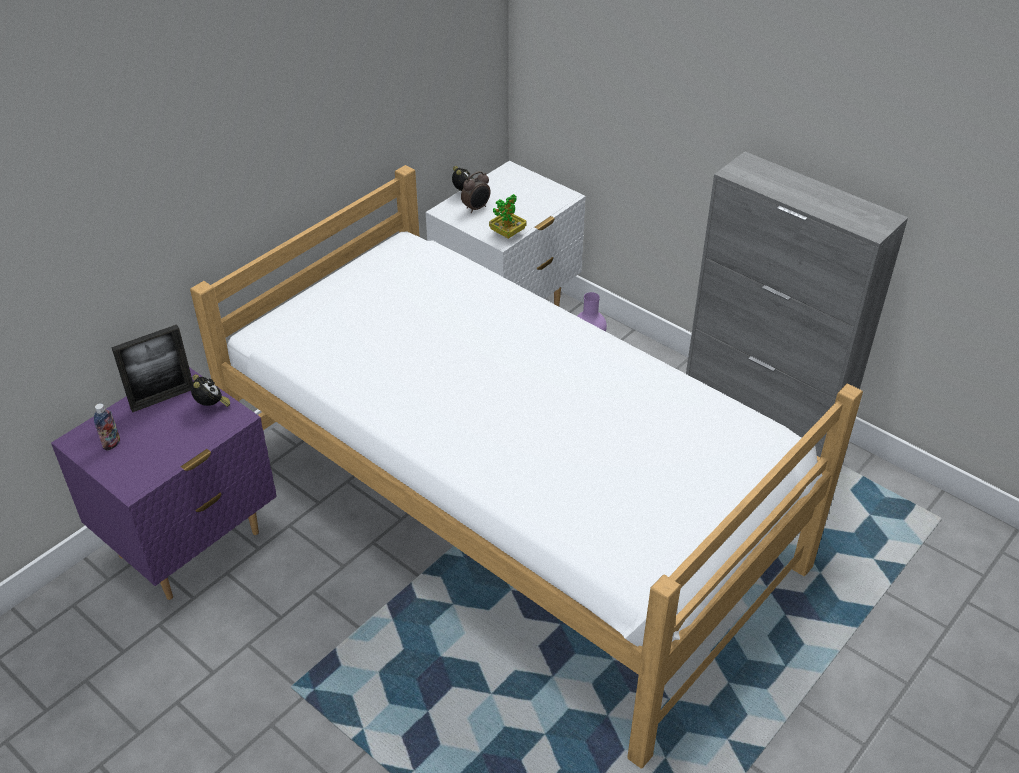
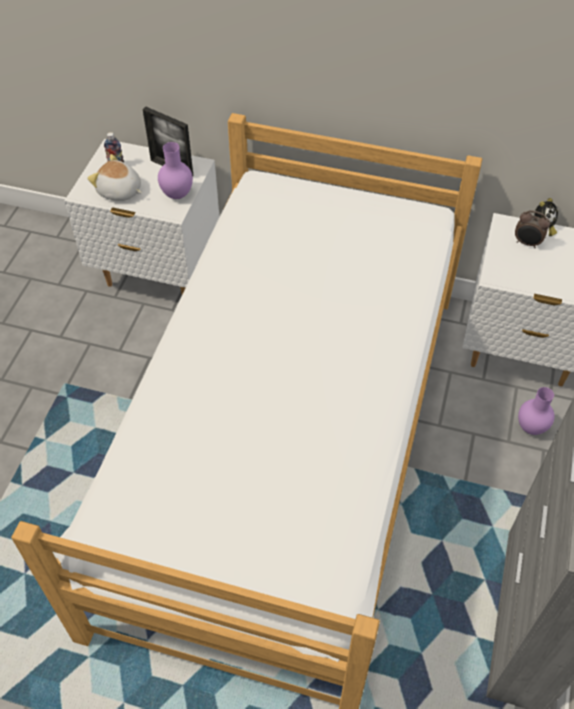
camera: 65 degrees right, 10 degrees up
purple nightstand [51,367,277,600] -> white nightstand [64,139,219,294]
alarm clock [191,374,230,407] -> purple vase [158,142,193,199]
potted plant [489,194,527,239] -> none
none -> plush toy [87,154,142,201]

